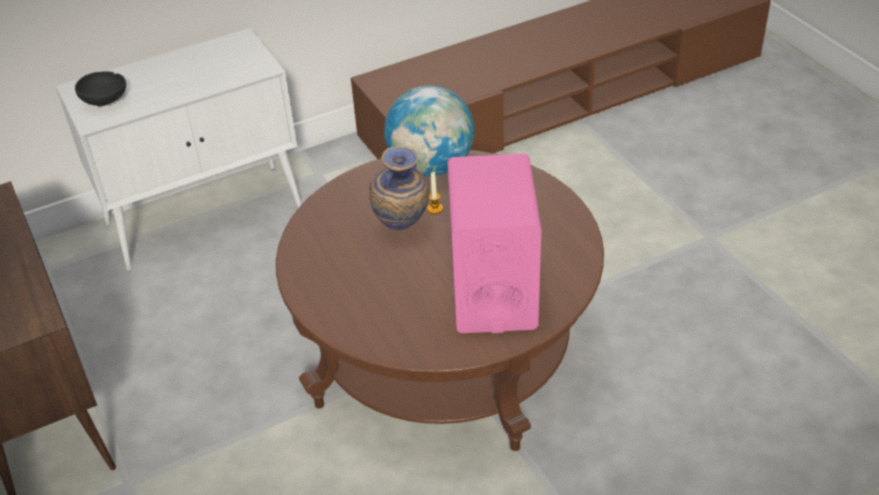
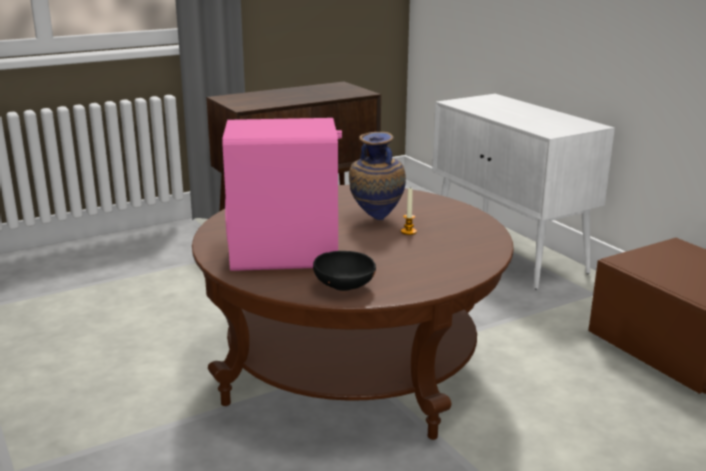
camera: 85 degrees right, 20 degrees down
black bowl [75,71,126,106] -> black bowl moved to [313,251,376,291]
globe [384,85,475,176] -> none

